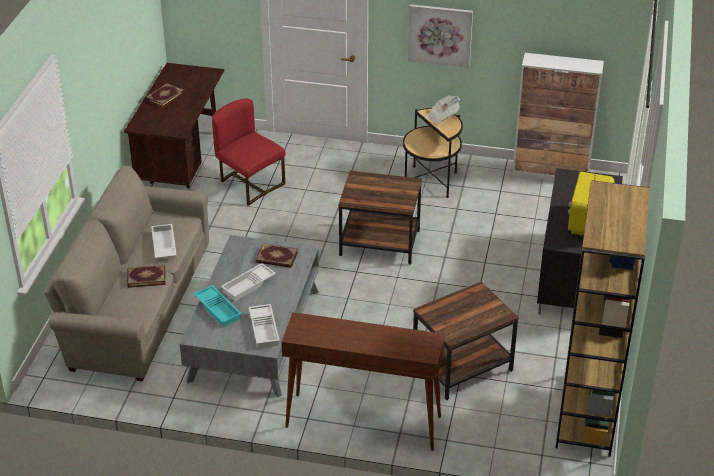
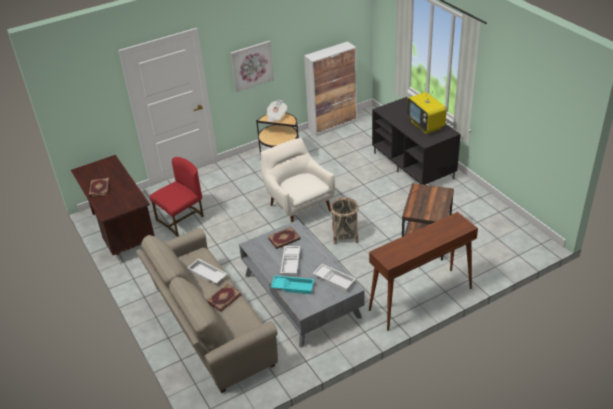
camera: 40 degrees left, 0 degrees up
red chair [212,99,286,206] -> red chair turned 135 degrees clockwise [149,157,204,237]
brown side table [339,171,422,265] -> white armchair [260,138,335,222]
brown bookcase [556,180,650,457] -> none
none -> basket [331,197,359,245]

